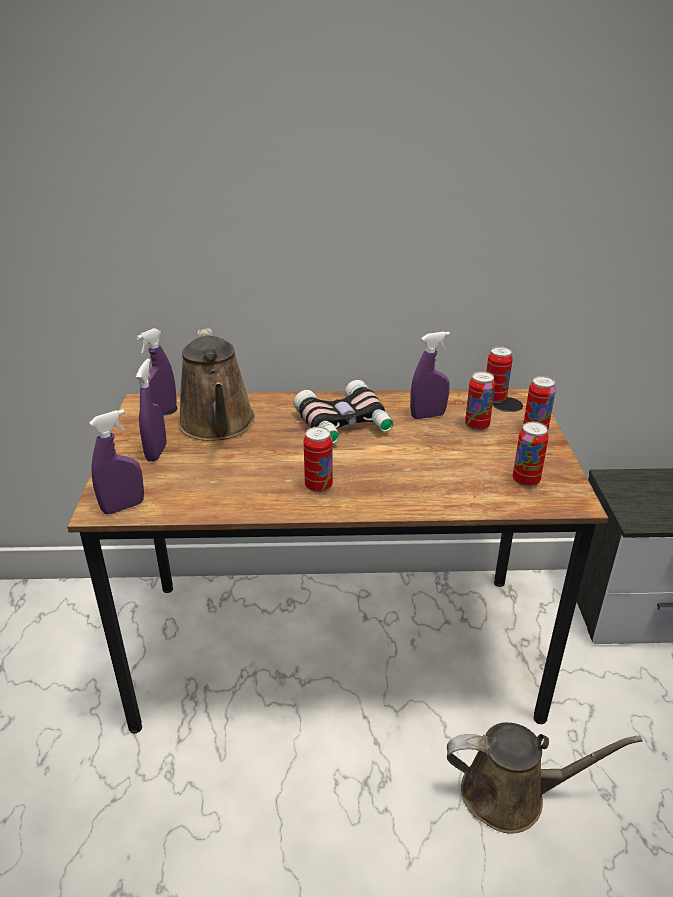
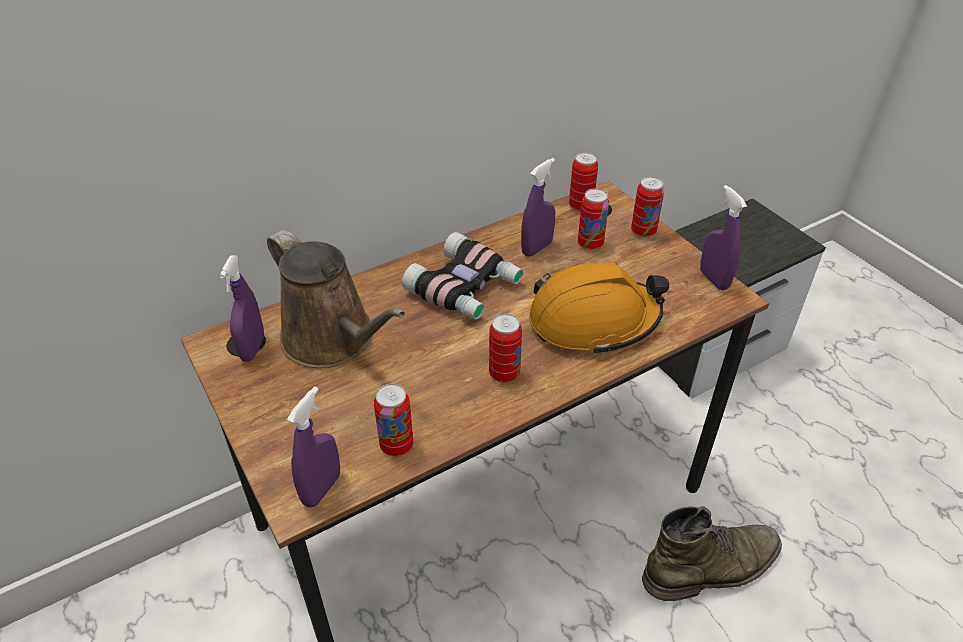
camera: 30 degrees left, 10 degrees up
purple spray bottle [136,359,167,462] -> purple spray bottle moved to [700,185,747,290]
brown watering can [447,722,643,834] -> green boot [642,506,782,601]
can [513,422,549,487] -> can moved to [374,383,413,457]
none -> orange hard hat [529,263,669,355]

